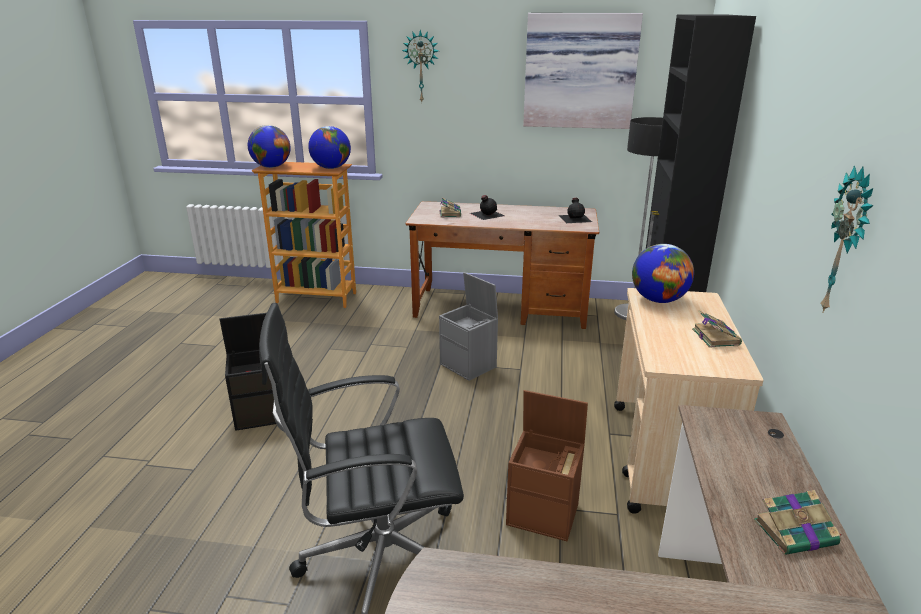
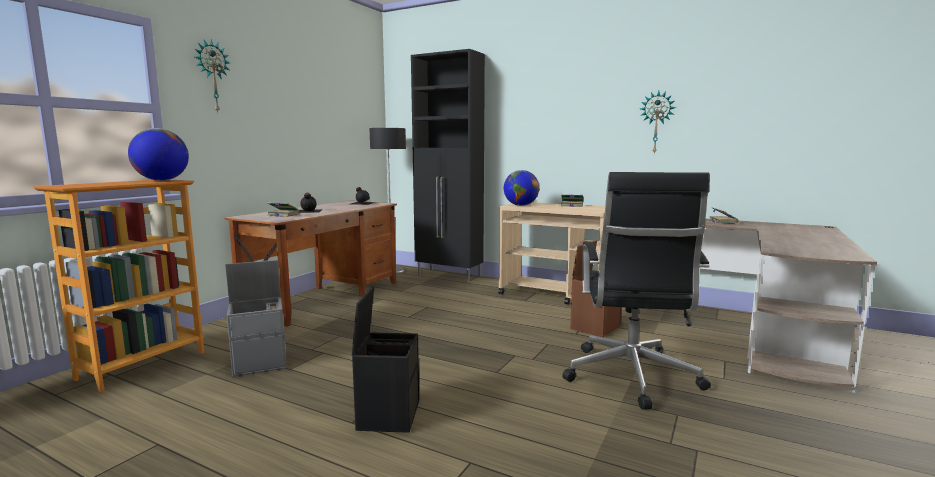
camera: 70 degrees left, 15 degrees down
globe [248,125,291,168] -> none
grey storage box [439,272,498,381] -> grey storage box moved to [225,260,287,377]
picture [523,13,643,129] -> none

